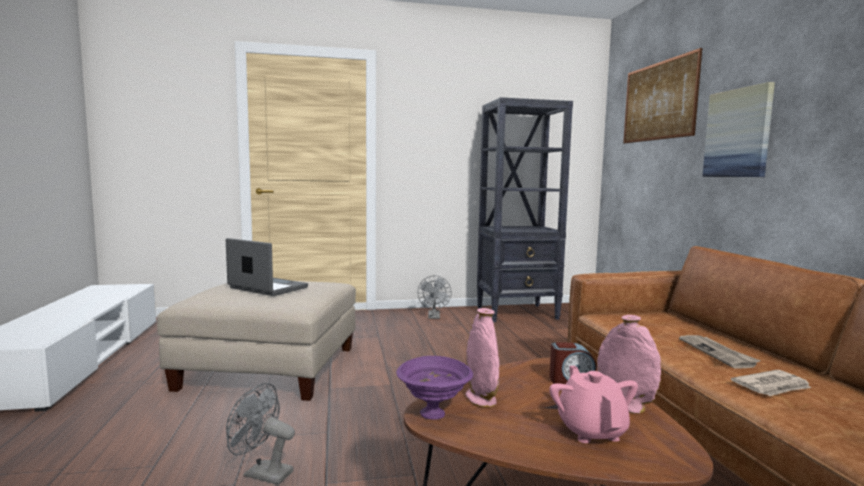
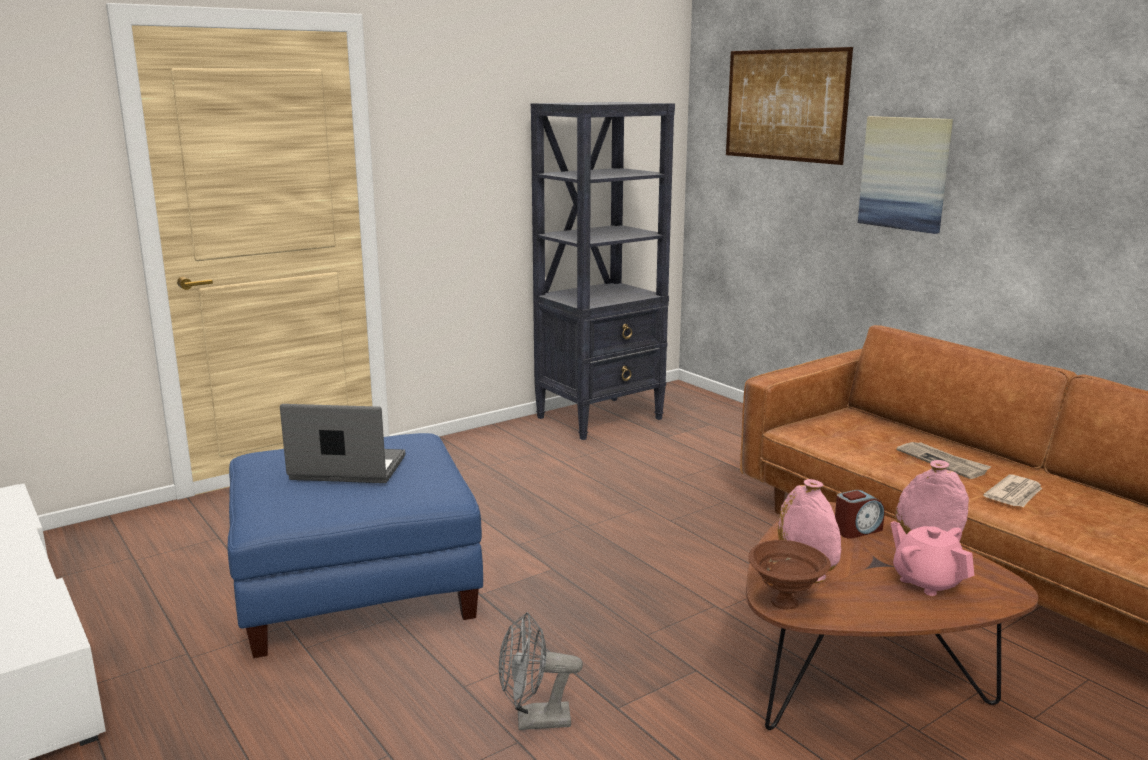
camera: 25 degrees left, 10 degrees up
beige ottoman [157,281,356,401] -> blue ottoman [228,433,483,658]
purple bowl [396,356,473,420] -> brown bowl [749,540,831,610]
grey fan [417,275,452,319] -> none

